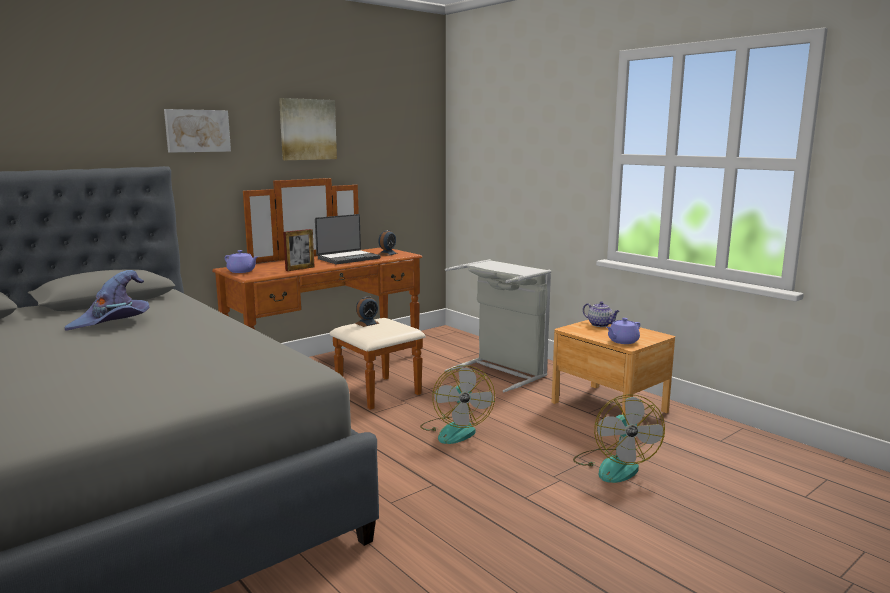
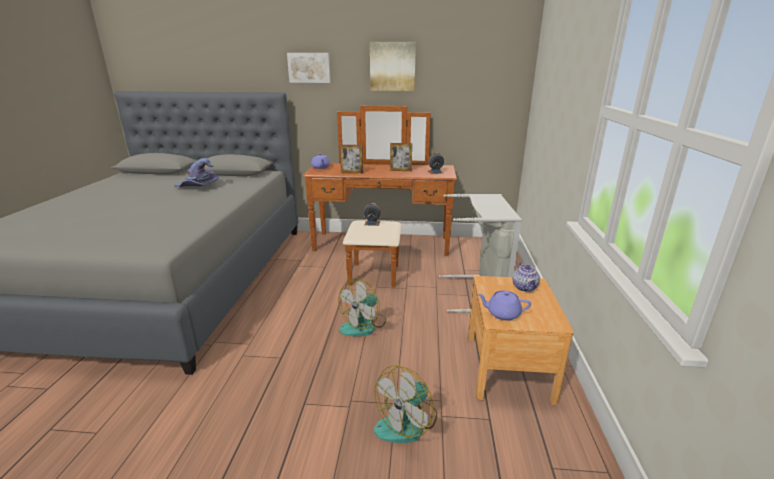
camera: 45 degrees right, 10 degrees up
laptop [315,214,381,264] -> picture frame [390,143,412,171]

